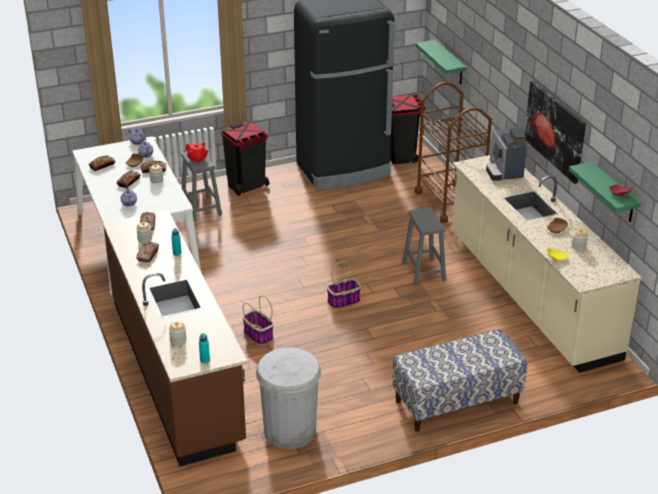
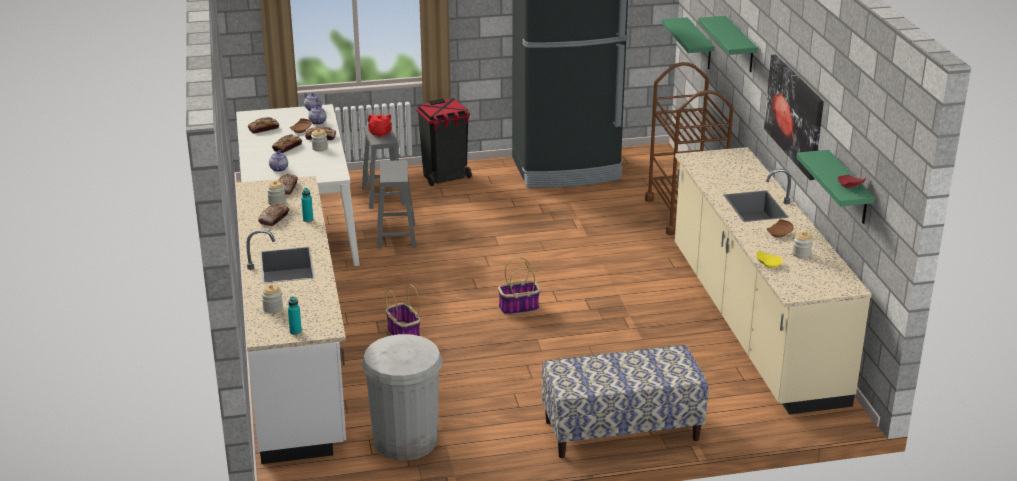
camera: 10 degrees right, 5 degrees down
brown counter [103,210,248,466] -> white counter [236,176,346,464]
black trash can [390,94,425,164] -> none
grey stool [402,207,446,286] -> grey stool moved to [377,160,416,249]
coffee machine [486,127,527,181] -> none
none -> green shelf [698,16,758,72]

